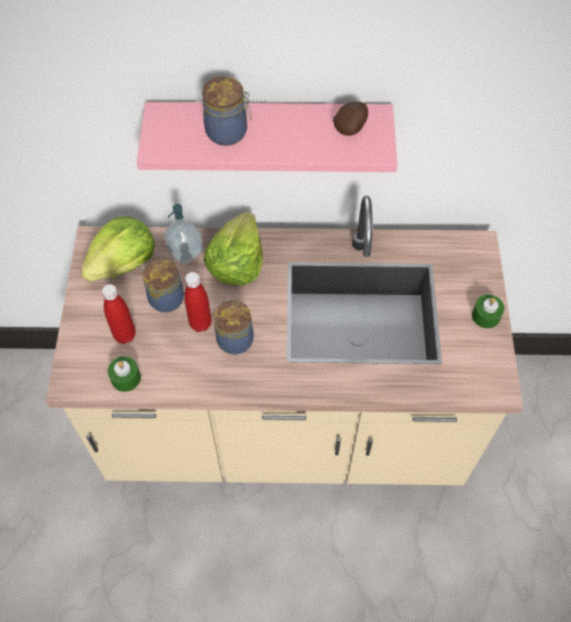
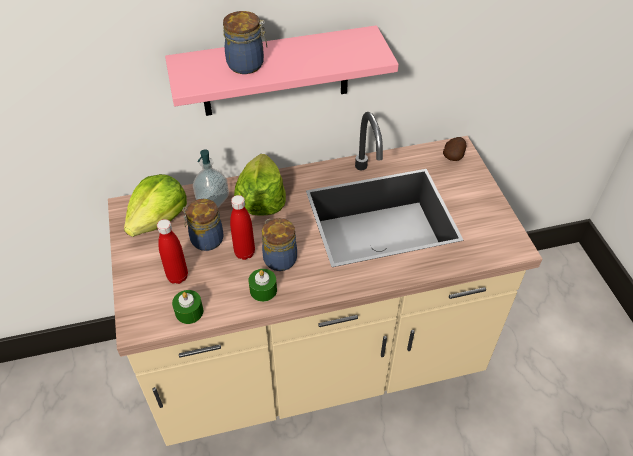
camera: 15 degrees left, 10 degrees down
potato [333,101,368,136] -> potato moved to [443,137,466,161]
green candle [472,295,504,329] -> green candle moved to [248,269,277,302]

